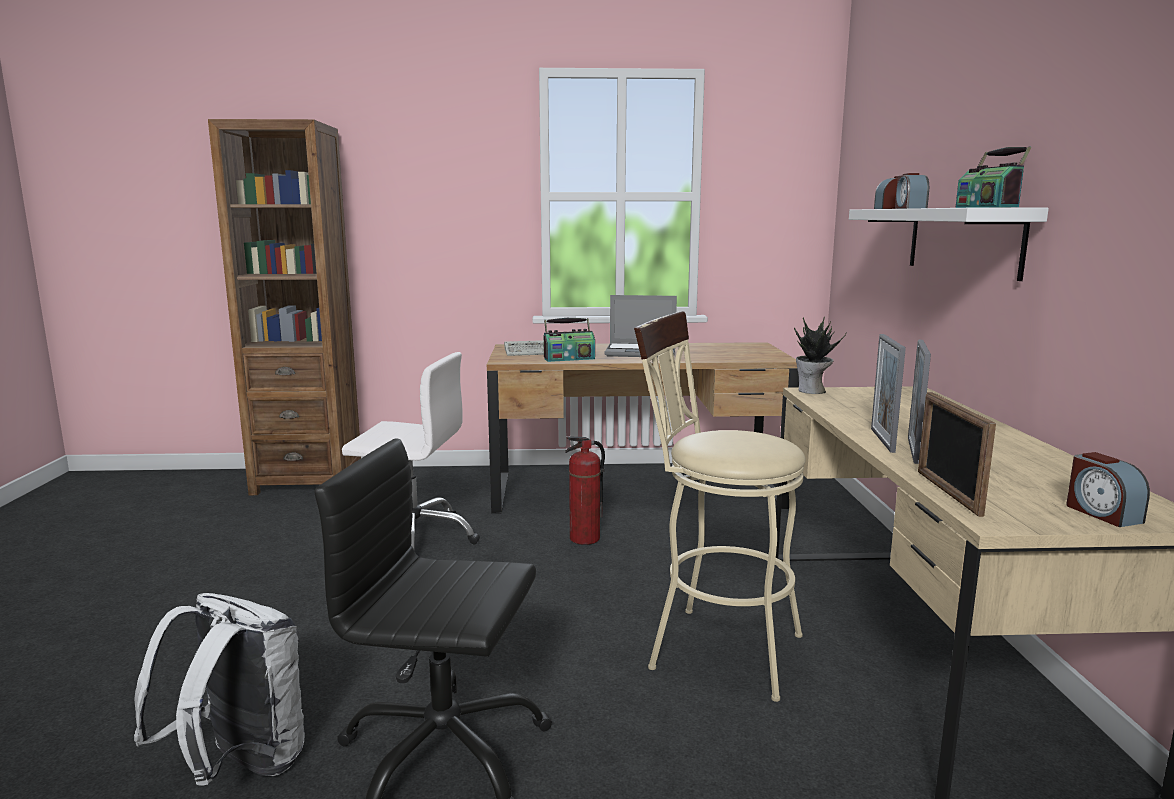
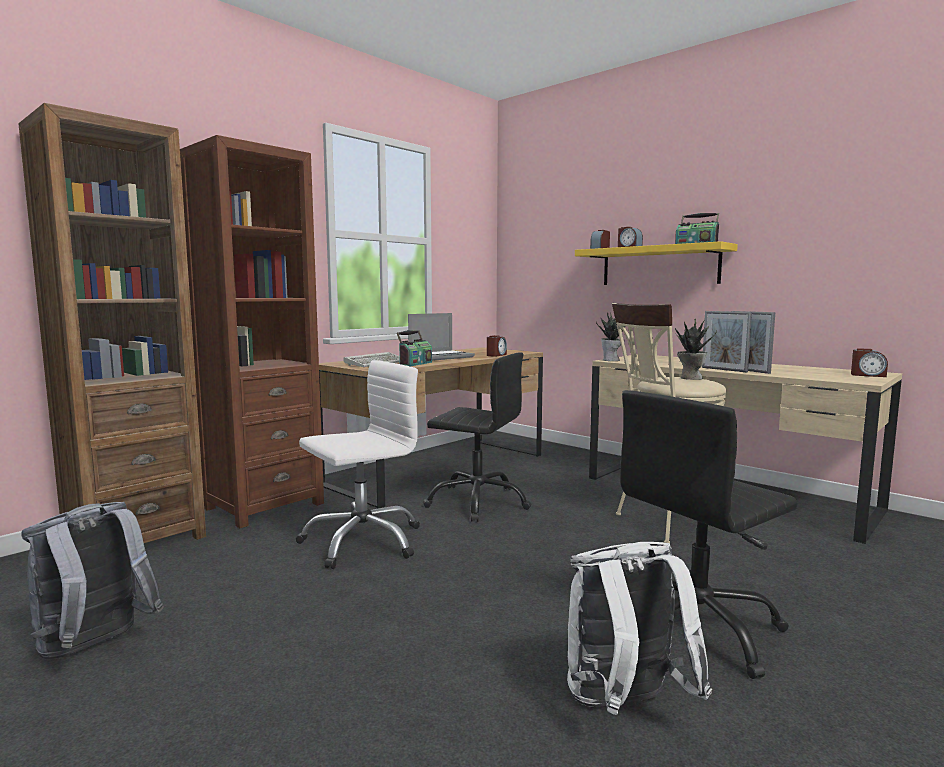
camera: 45 degrees left, 5 degrees down
fire extinguisher [565,436,605,545] -> black office chair [423,352,532,522]
white shelf [849,208,1049,281] -> yellow shelf [575,241,738,285]
picture frame [918,392,996,517] -> none
none -> grey backpack [22,502,164,660]
none -> brown bookcase [180,135,324,528]
none -> alarm clock [487,335,507,357]
none -> potted plant [675,319,717,380]

